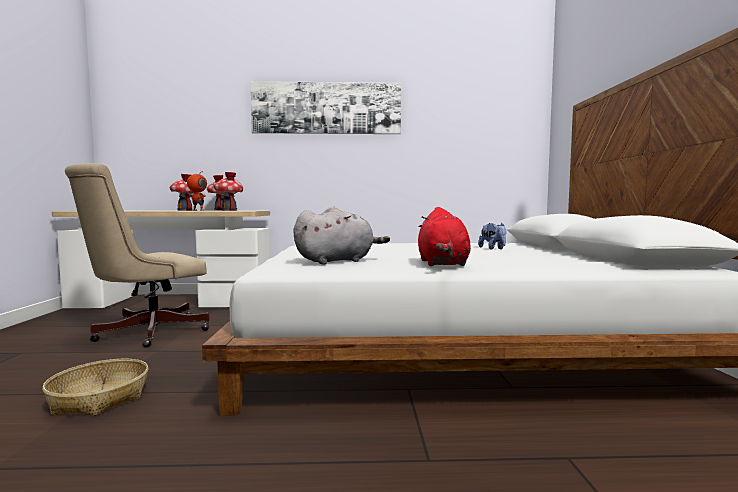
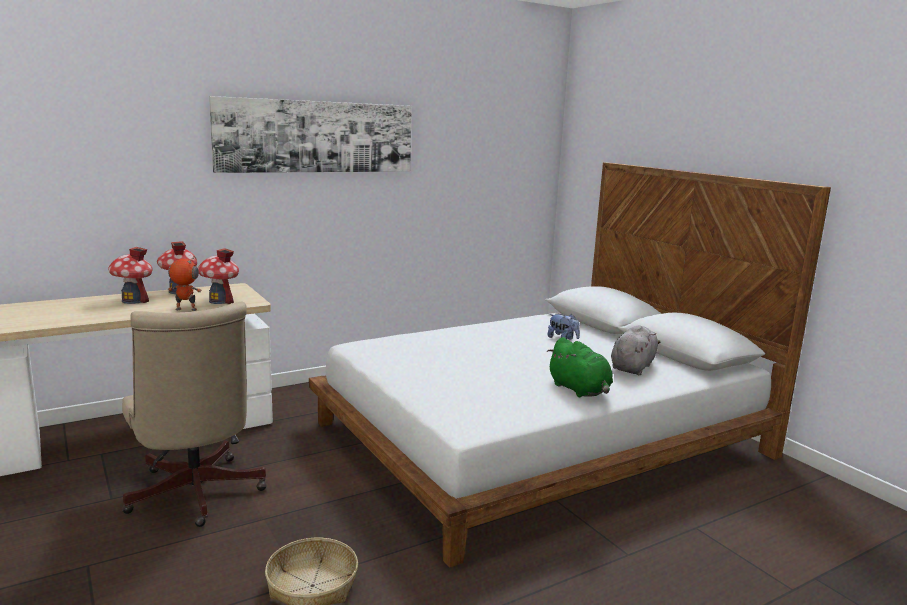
camera: 30 degrees left, 10 degrees up
beige office chair [65,163,210,348] -> beige office chair turned 45 degrees counterclockwise [122,302,267,527]
grey plush toy [293,206,390,264] -> grey plush toy moved to [611,325,661,375]
red plush toy [418,207,471,266] -> green plush toy [547,337,613,397]

